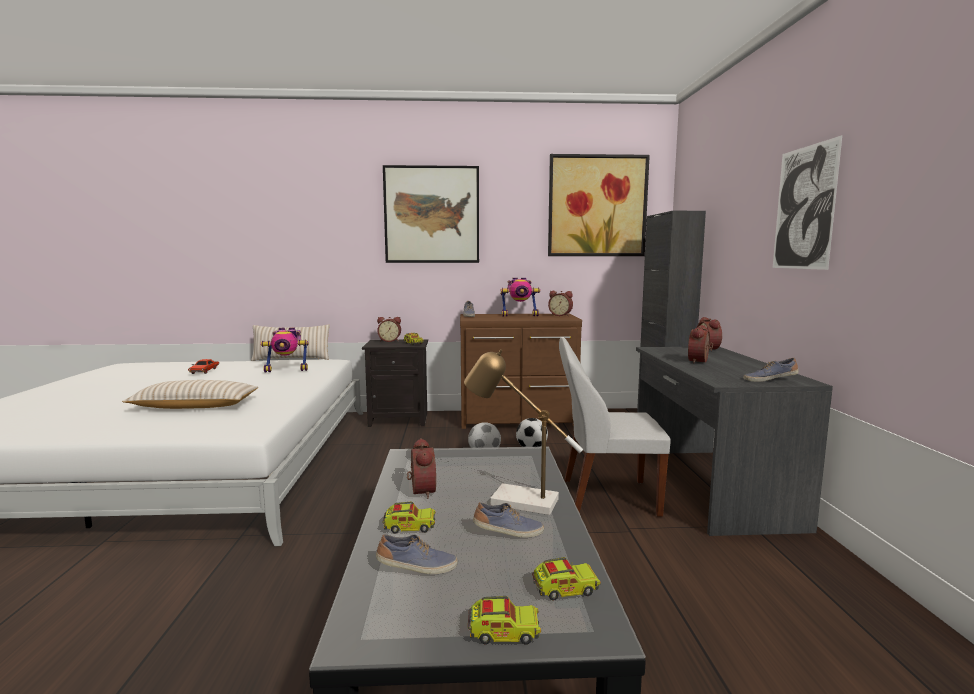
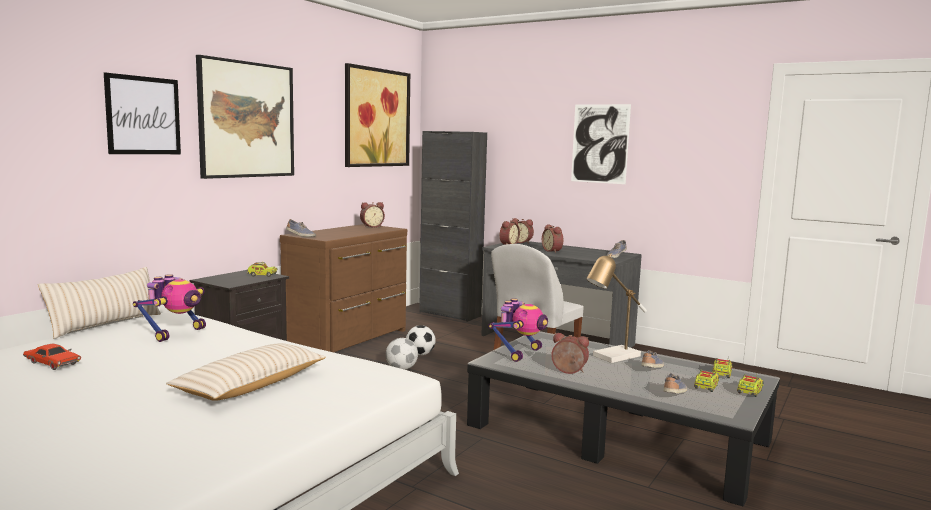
camera: 55 degrees left, 0 degrees up
alarm clock [377,317,401,342] -> alarm clock moved to [500,220,520,245]
toy truck [382,501,436,534] -> toy truck moved to [694,370,719,392]
toy robot [500,278,541,317] -> toy robot moved to [488,298,548,362]
none -> picture [104,72,181,154]

